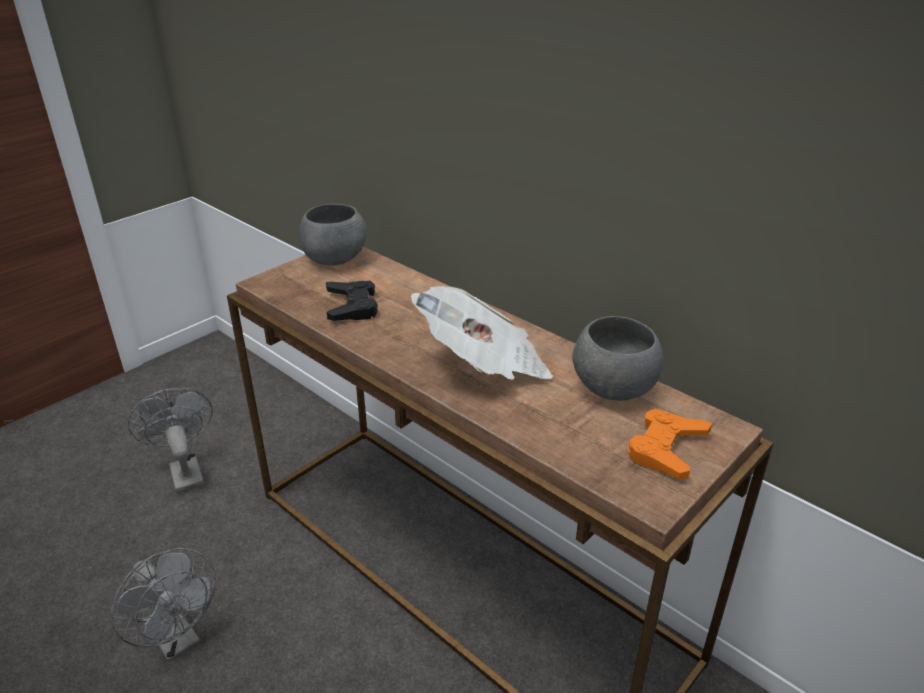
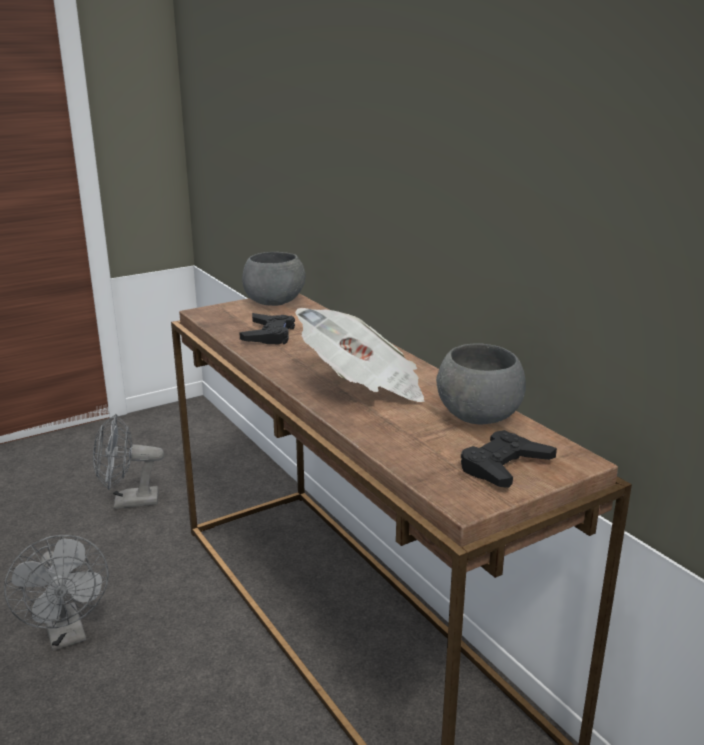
camera: 15 degrees right, 10 degrees down
grey fan [128,388,213,493] -> grey fan turned 90 degrees counterclockwise [93,414,164,509]
orange game controller [628,409,712,479] -> black game controller [461,430,557,488]

